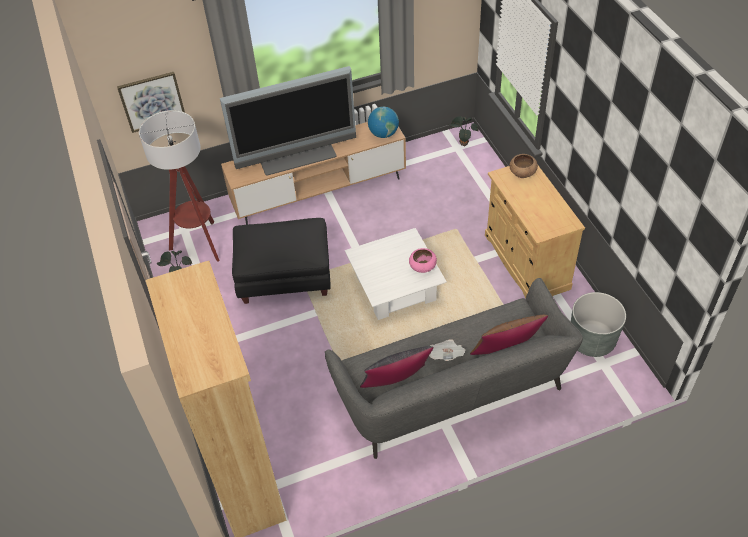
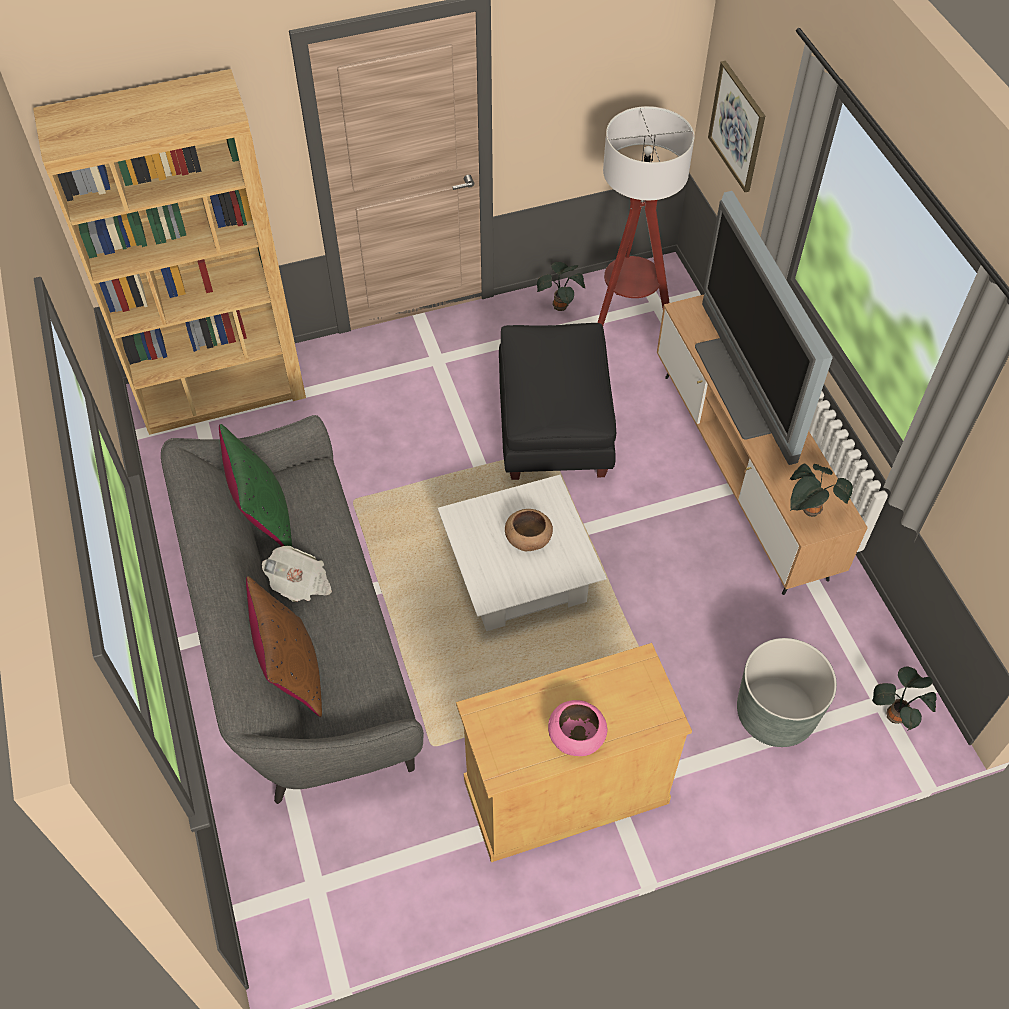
camera: 90 degrees right, 5 degrees up
black pillow [360,346,433,388] -> green pillow [219,424,292,547]
globe [368,107,399,138] -> potted plant [790,464,853,517]
pink bowl [409,248,437,273] -> pink bowl moved to [548,700,608,756]
brown bowl [509,154,538,178] -> brown bowl moved to [505,509,553,551]
grey planter [571,292,626,357] -> grey planter moved to [737,638,837,747]

